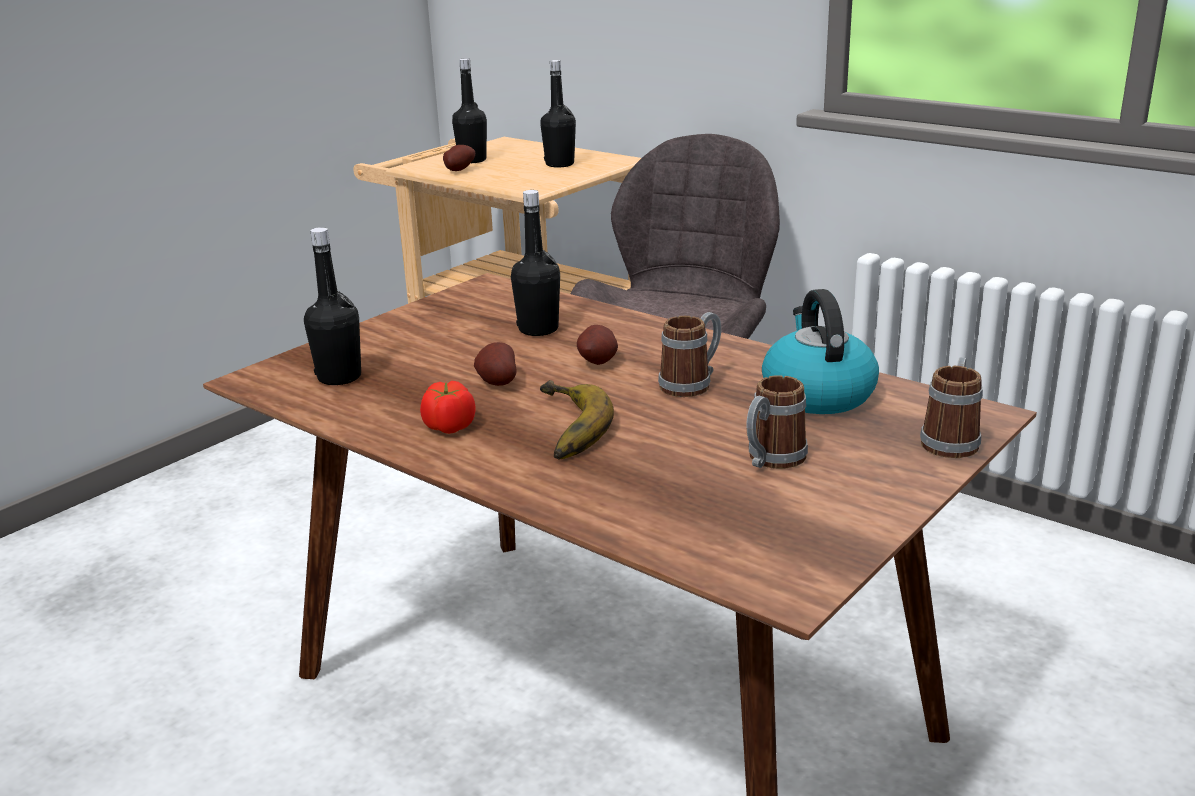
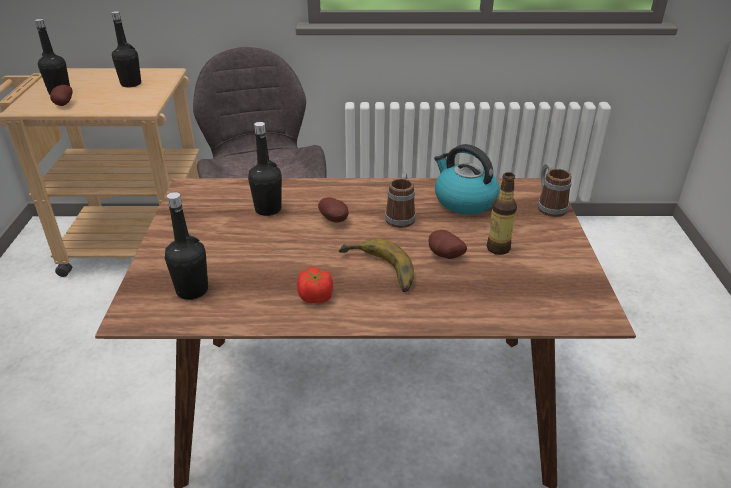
camera: 40 degrees left, 10 degrees up
potato [474,342,517,386] -> potato moved to [428,230,467,259]
mug [746,375,808,469] -> bottle [487,172,517,255]

